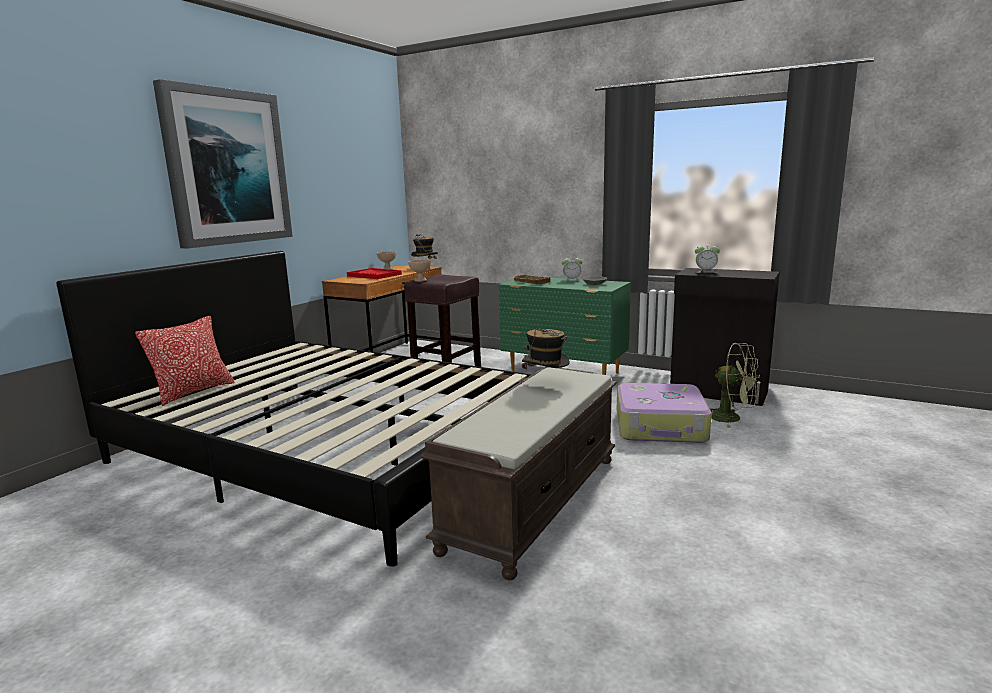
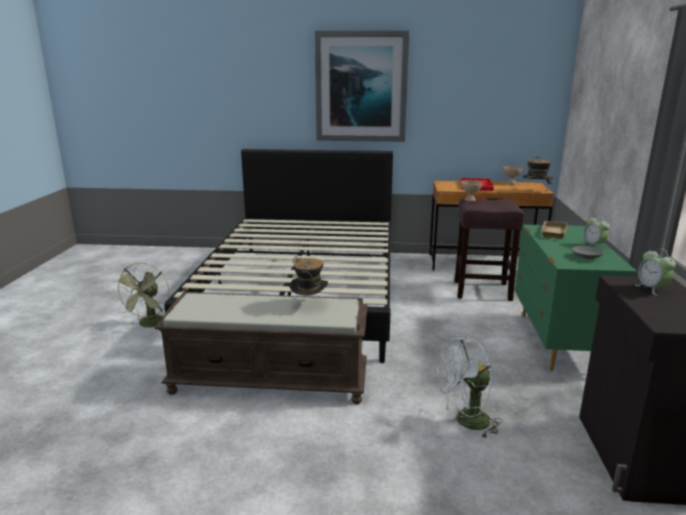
camera: 65 degrees right, 5 degrees up
pillow [135,316,235,406] -> none
suitcase [617,383,712,443] -> white fan [437,338,502,438]
green fan [710,343,760,428] -> green fan moved to [113,262,169,327]

